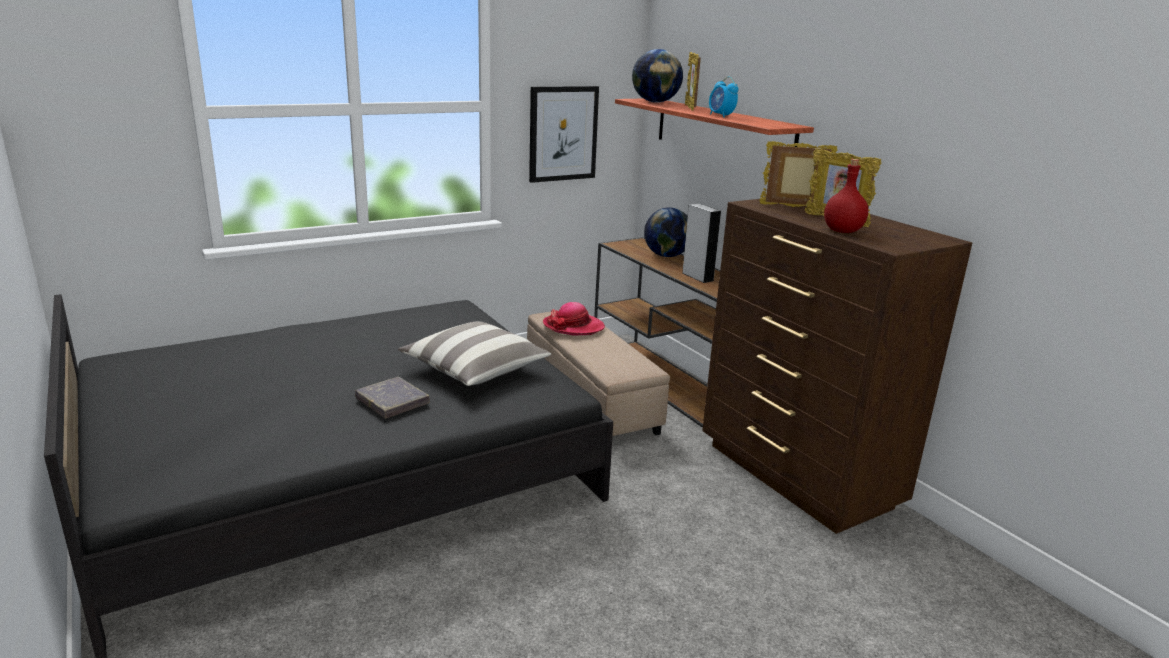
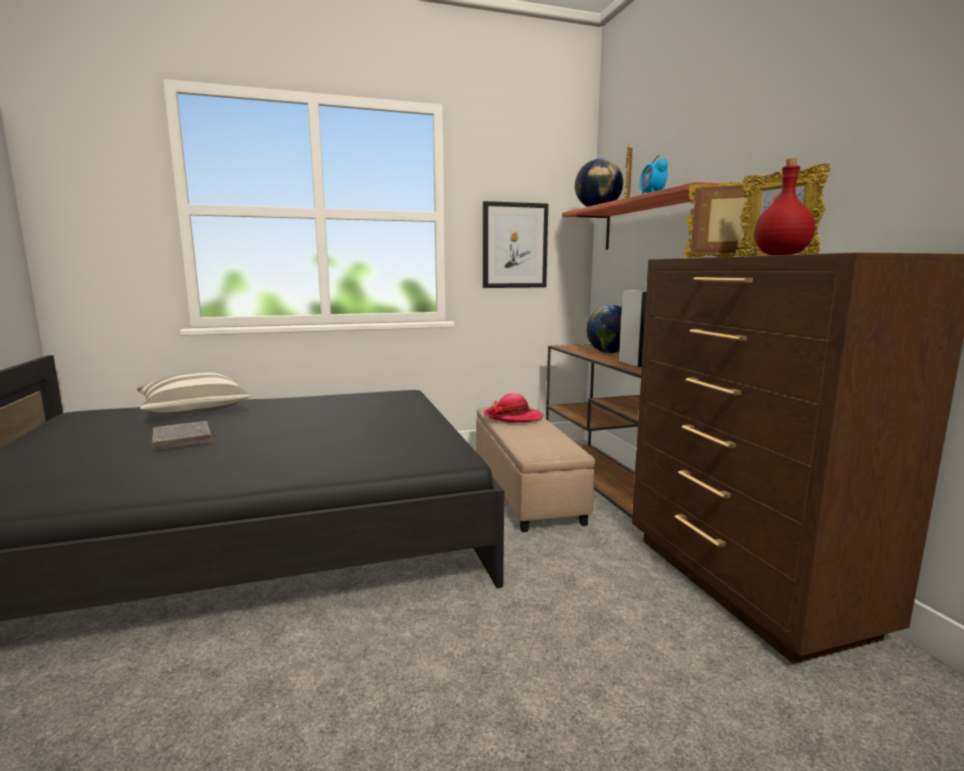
camera: 15 degrees right, 10 degrees down
grey book [355,377,430,419] -> grey book moved to [152,421,212,450]
pillow [398,322,551,386] -> pillow moved to [137,371,251,416]

